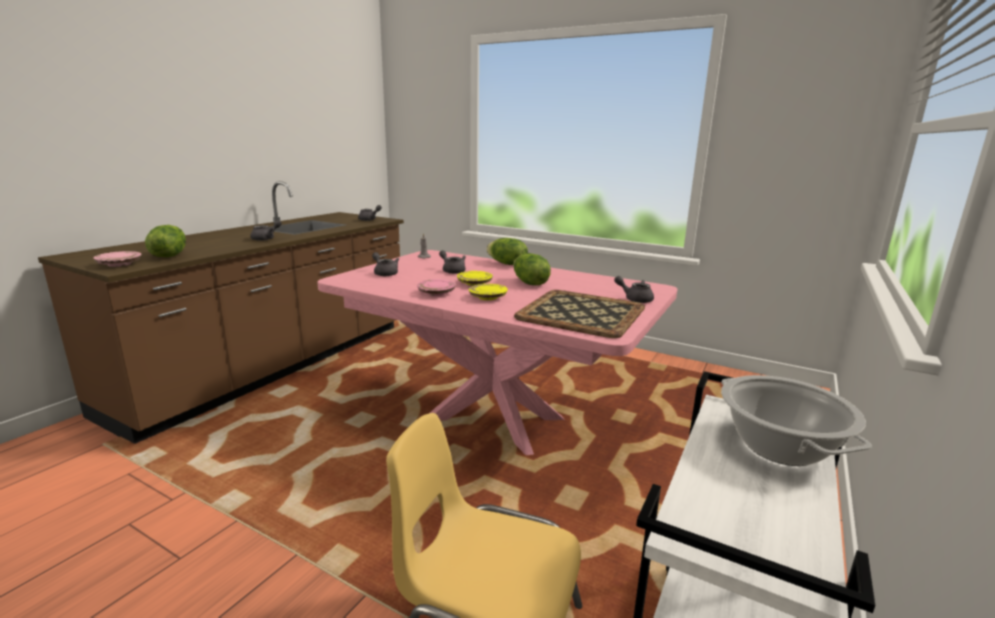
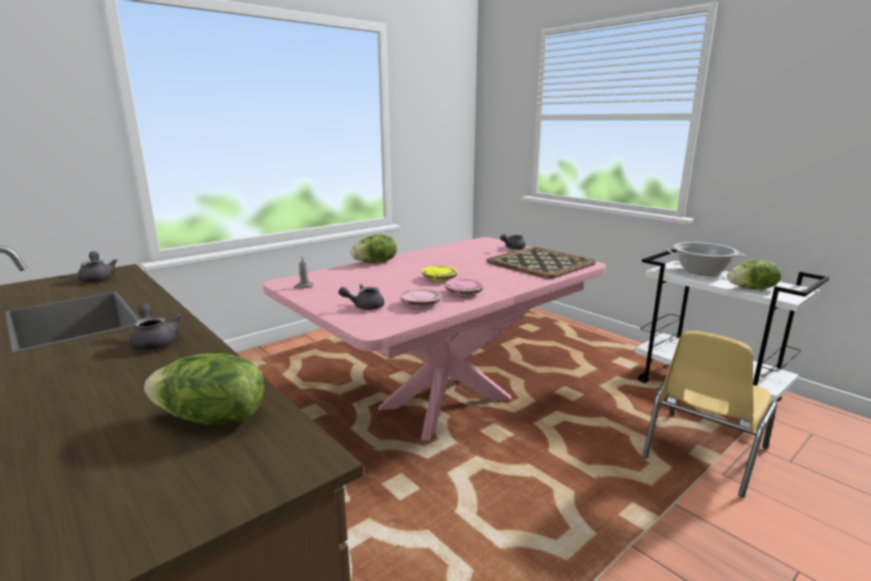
camera: 70 degrees left, 0 degrees up
pink plate [93,251,141,267] -> pink plate moved to [400,289,442,308]
grey teapot [439,250,466,274] -> none
yellow plate [468,284,508,300] -> none
lettuce [513,253,551,285] -> lettuce moved to [727,259,782,290]

